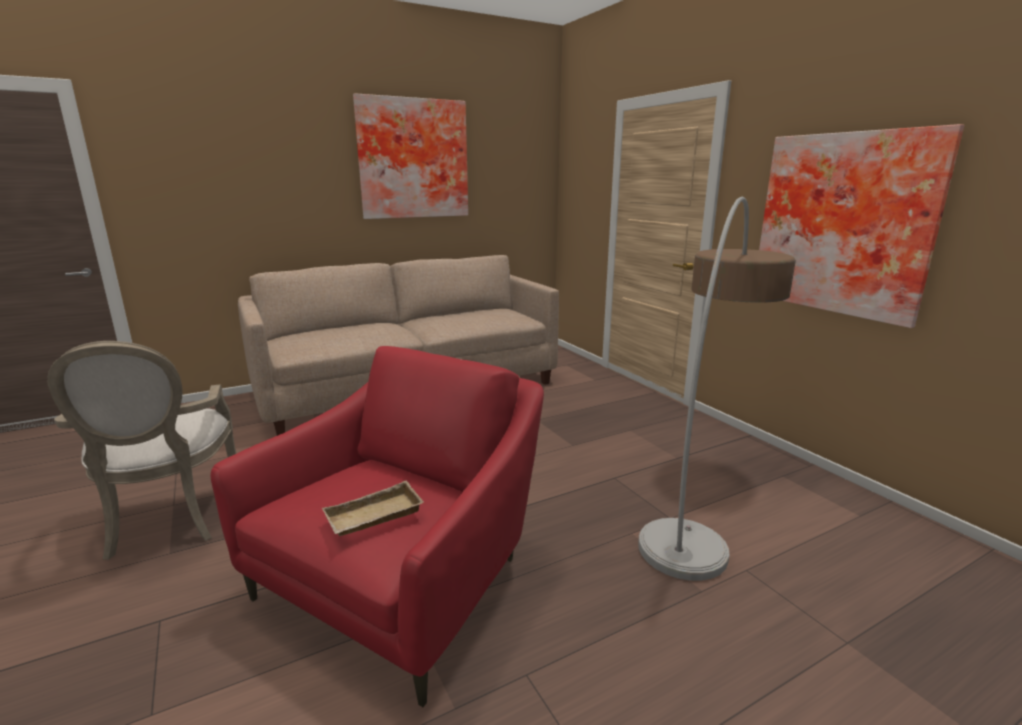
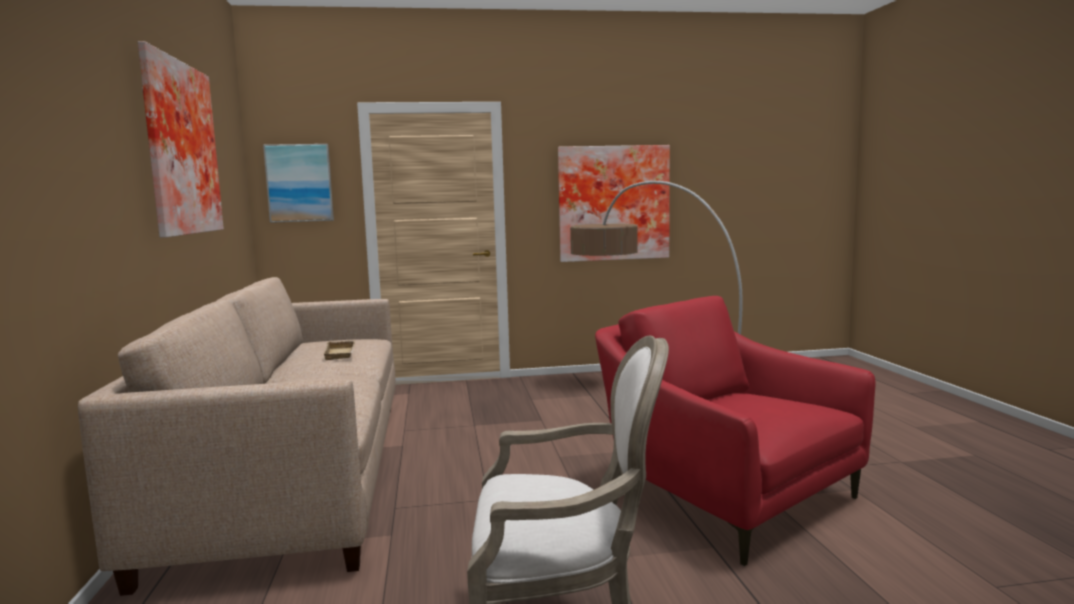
camera: 70 degrees left, 10 degrees down
beige tray [322,481,424,536] -> beige tray moved to [323,340,355,360]
none -> picture [263,144,334,223]

